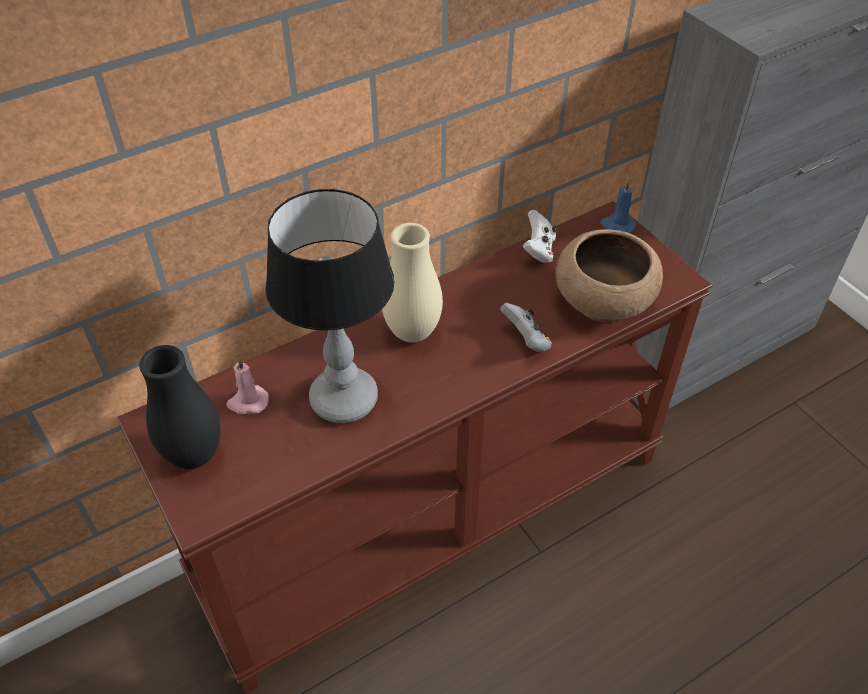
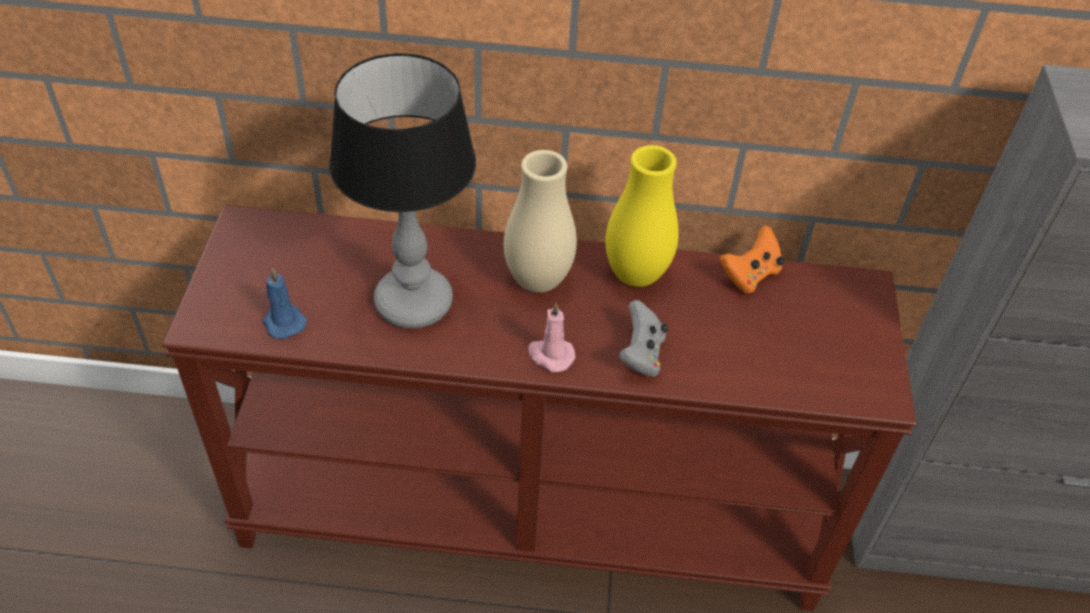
camera: 35 degrees right, 0 degrees up
black vase [139,345,221,469] -> none
pink candle [226,357,269,415] -> pink candle moved to [528,302,576,372]
white game controller [523,210,558,263] -> orange game controller [720,226,785,293]
brown bowl [555,229,663,322] -> none
blue candle [600,180,636,233] -> blue candle moved to [263,268,307,339]
none -> yellow vase [605,145,679,287]

